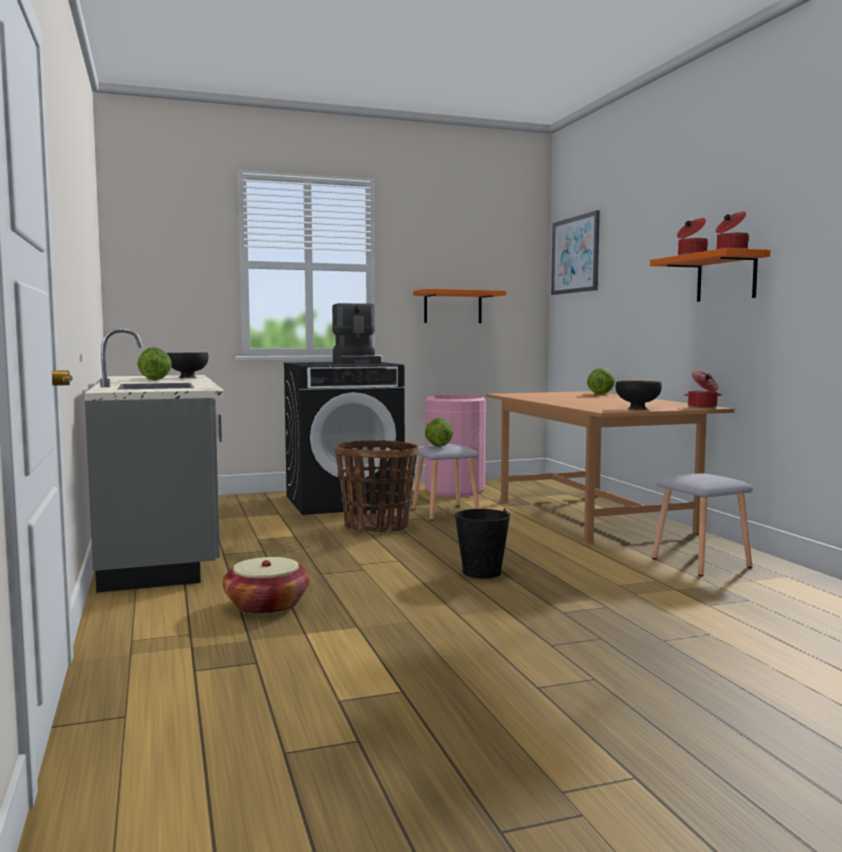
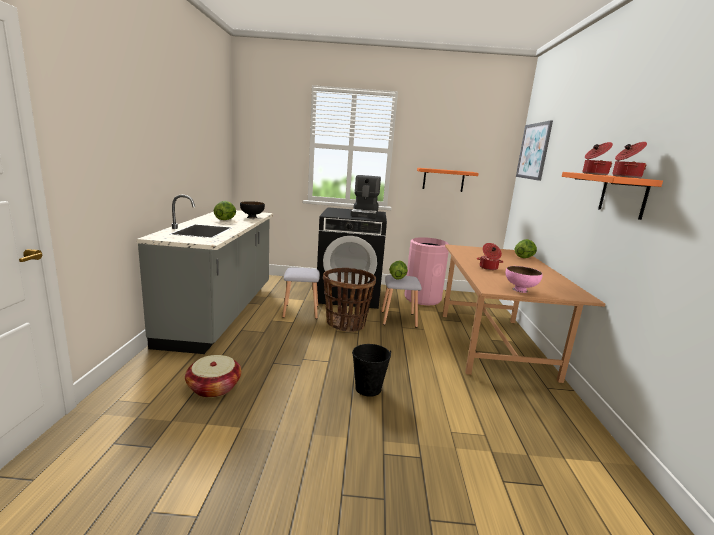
camera: 20 degrees right, 10 degrees up
black bowl [616,381,662,410] -> pink bowl [505,266,543,293]
grey stool [652,473,753,576] -> grey stool moved to [282,268,320,319]
cooking pot [684,370,722,408] -> cooking pot moved to [477,243,504,270]

